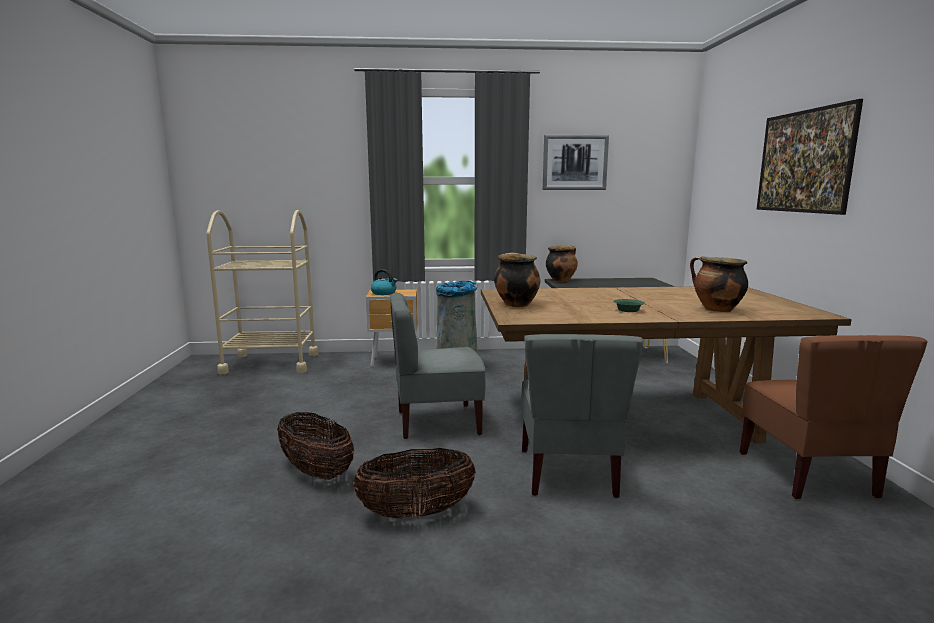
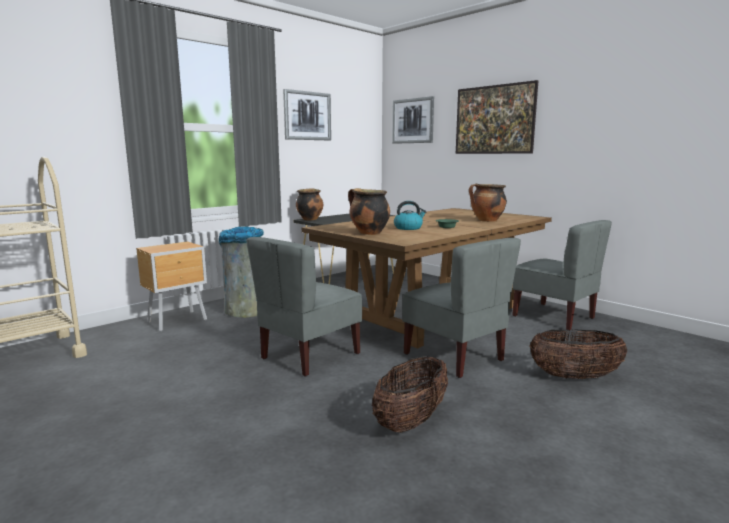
camera: 40 degrees left, 0 degrees up
basket [277,412,354,480] -> basket moved to [530,329,627,379]
kettle [371,269,397,295] -> kettle moved to [394,201,427,230]
brown chair [740,335,928,499] -> grey chair [512,220,612,331]
none -> picture [392,96,434,144]

